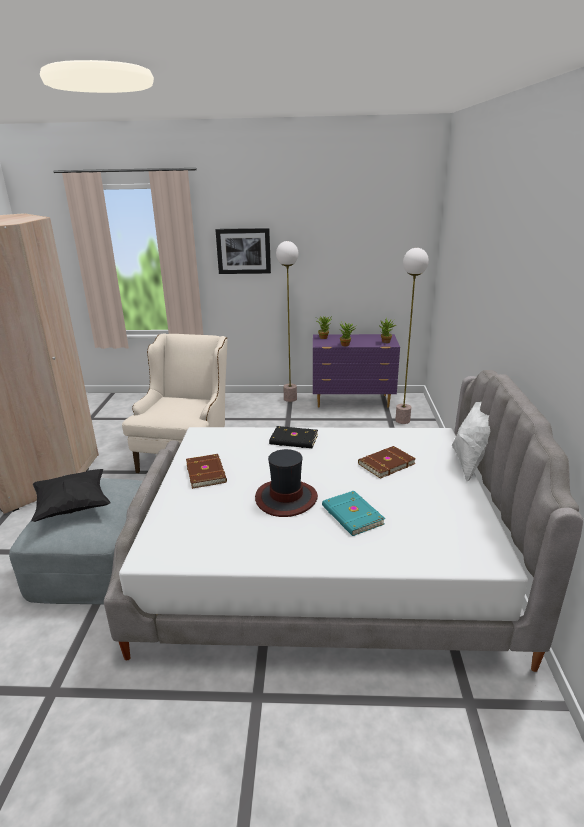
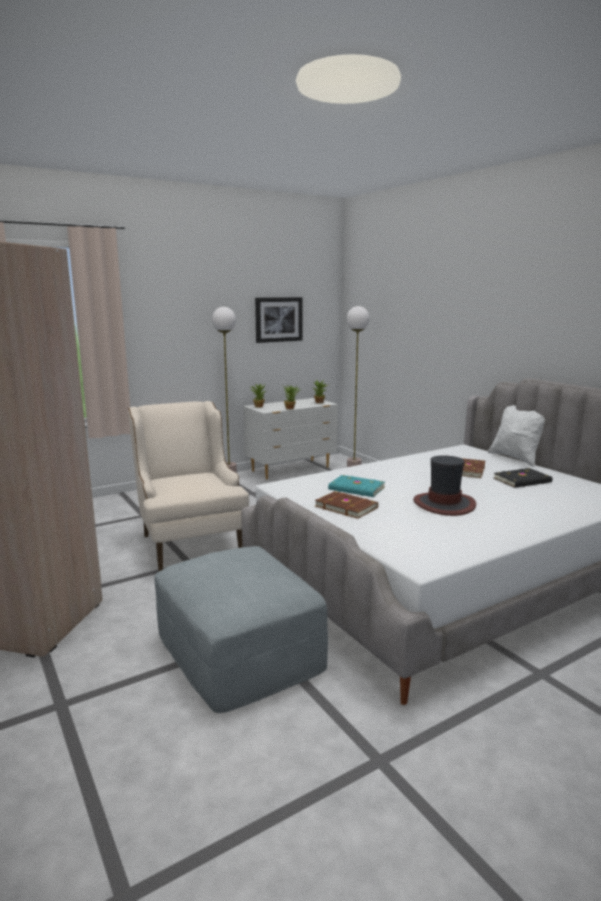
camera: 35 degrees left, 10 degrees down
black pillow [31,469,111,522] -> none
picture [215,228,271,274] -> picture moved to [255,297,303,343]
black book [269,426,318,448] -> black book moved to [494,468,552,488]
purple dresser [313,334,400,407] -> white dresser [243,398,338,480]
turquoise book [322,491,385,536] -> turquoise book moved to [328,475,385,497]

